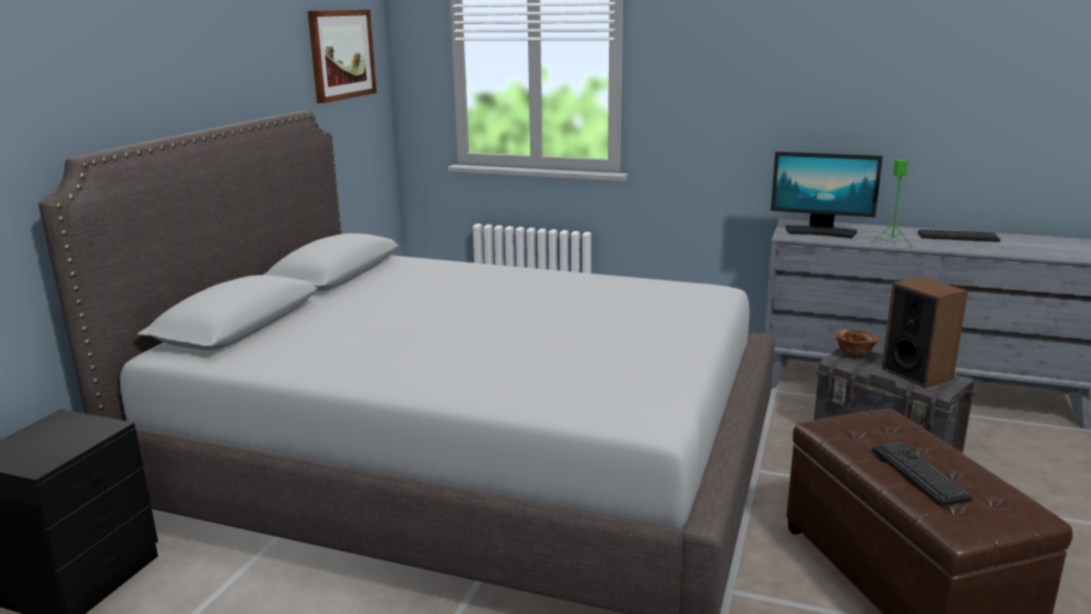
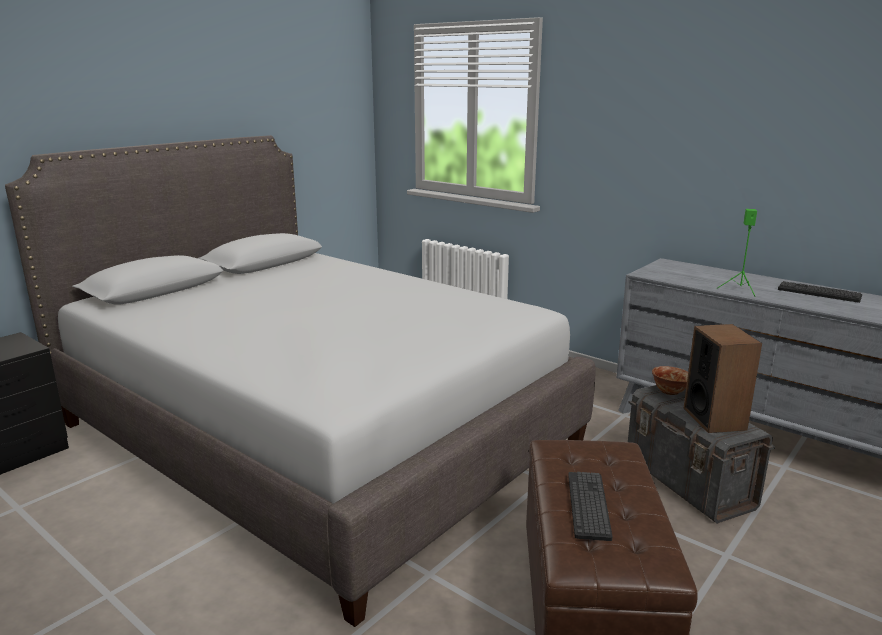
camera: 20 degrees right, 0 degrees up
picture [308,10,377,103] -> none
monitor [771,152,883,238] -> none

